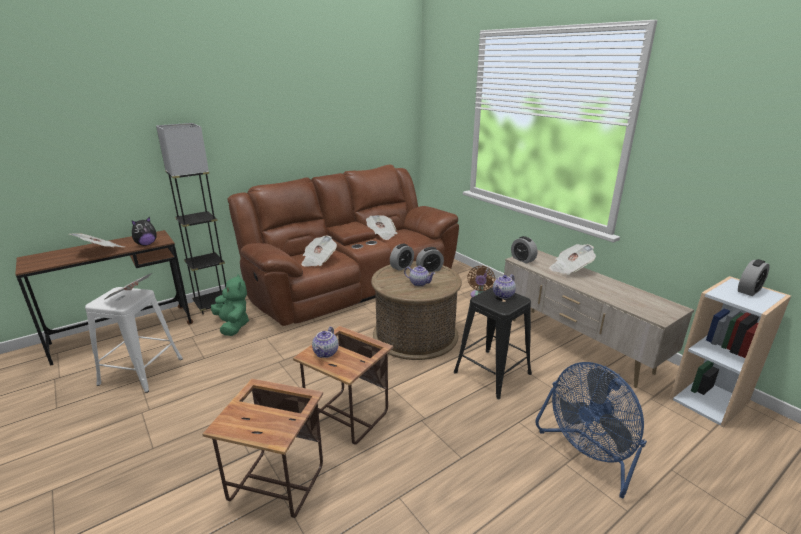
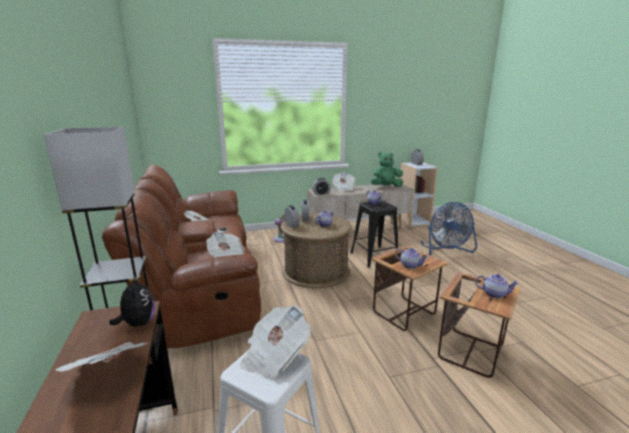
camera: 70 degrees left, 5 degrees down
green plush toy [211,274,249,336] -> green plush toy moved to [371,153,403,187]
none -> teapot [475,274,519,298]

